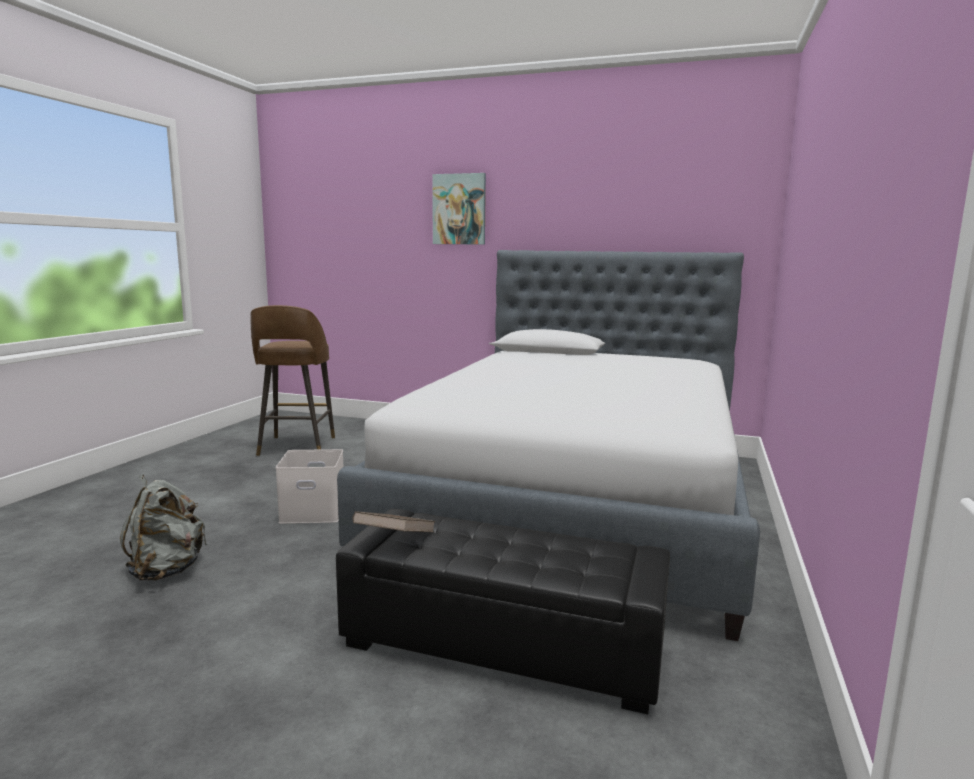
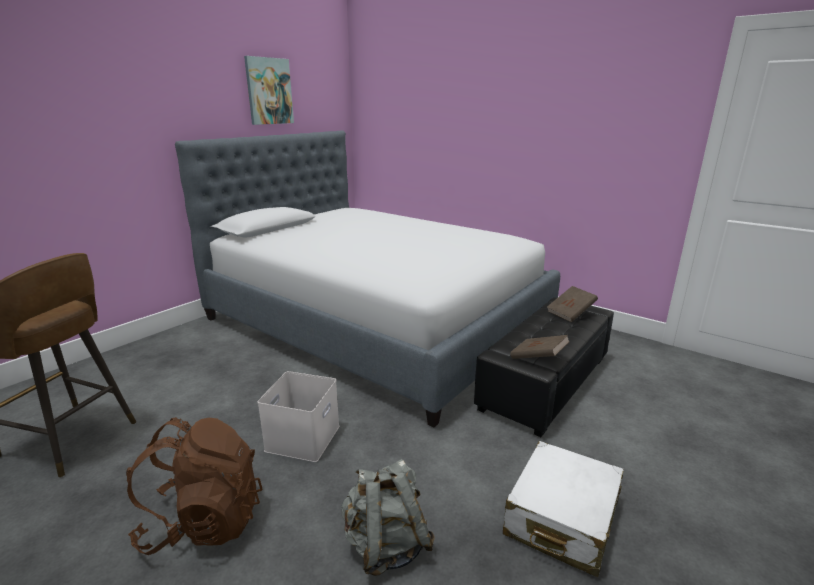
camera: 70 degrees left, 10 degrees up
picture [432,173,486,245] -> picture moved to [244,56,294,125]
none -> brown backpack [126,417,262,555]
none -> white suitcase [503,441,624,577]
none -> brown book [547,286,598,322]

